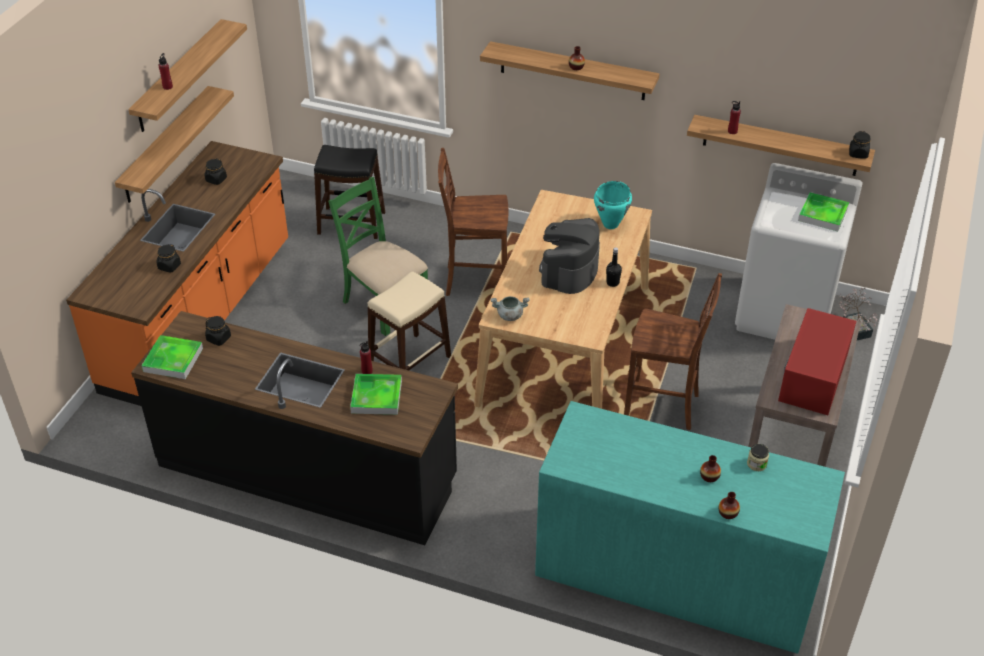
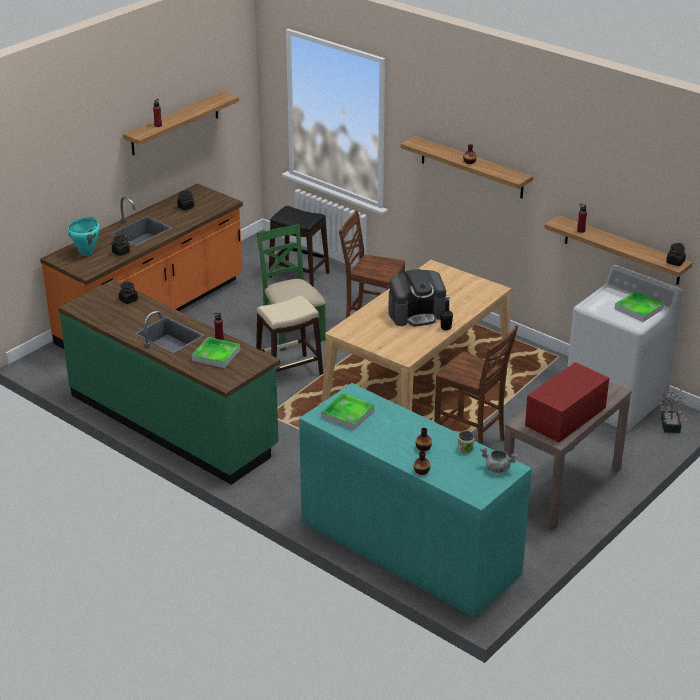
camera: 20 degrees right, 10 degrees down
shelf [115,86,234,203] -> none
black counter [131,311,458,545] -> green counter [58,280,280,485]
tray [141,335,203,379] -> tray moved to [321,393,375,430]
grey cooking pot [490,296,529,321] -> grey cooking pot moved to [480,448,517,473]
coffee machine [539,218,600,294] -> coffee machine turned 150 degrees counterclockwise [388,269,447,327]
turquoise cooking pot [594,181,632,229] -> turquoise cooking pot moved to [68,217,100,256]

